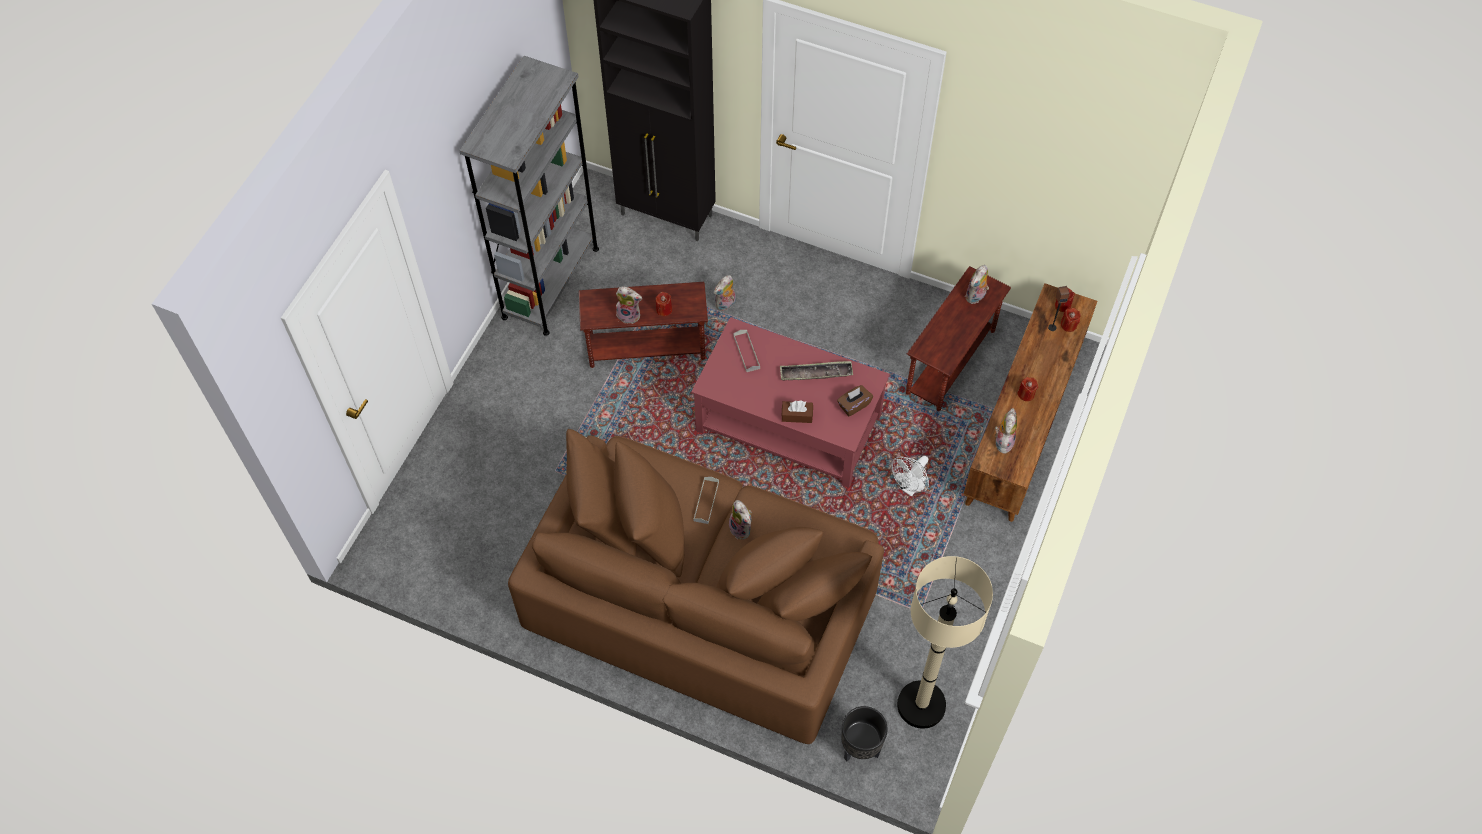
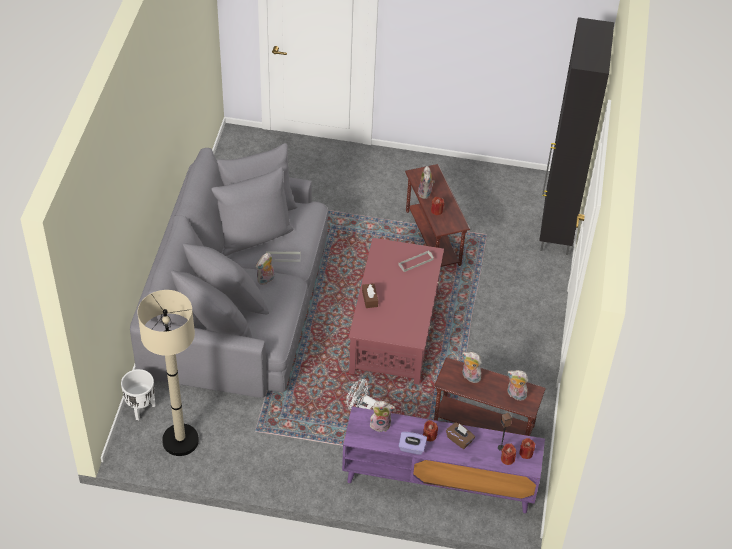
camera: 75 degrees right, 10 degrees down
grey bookcase [460,56,599,336] -> none
brown sofa [508,429,884,744] -> grey sofa [130,143,329,398]
plush toy [714,275,736,311] -> plush toy moved to [462,352,482,383]
tray [780,361,853,381] -> none
brown tissue box [837,385,873,417] -> brown tissue box moved to [446,422,475,449]
black planter [841,706,888,761] -> white planter [121,369,155,420]
brown tv stand [963,283,1097,522] -> purple tv stand [342,406,545,513]
none -> purple tissue box [399,432,427,455]

